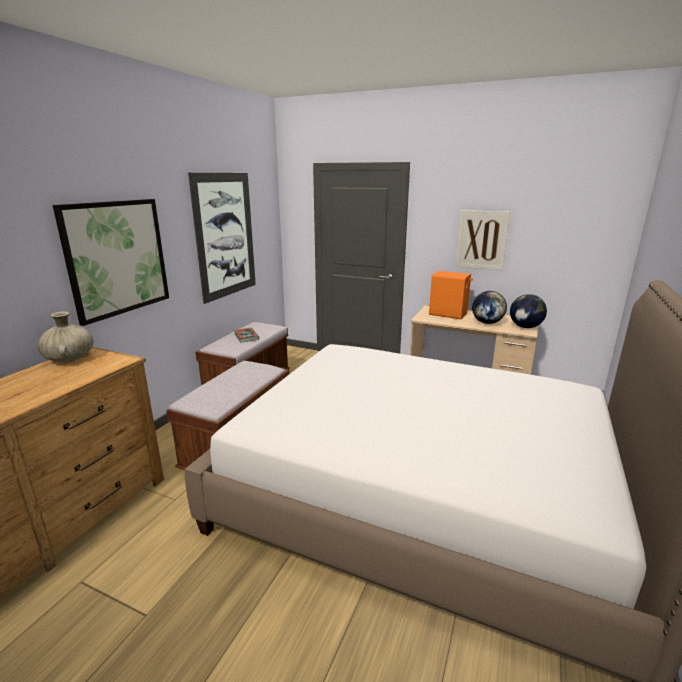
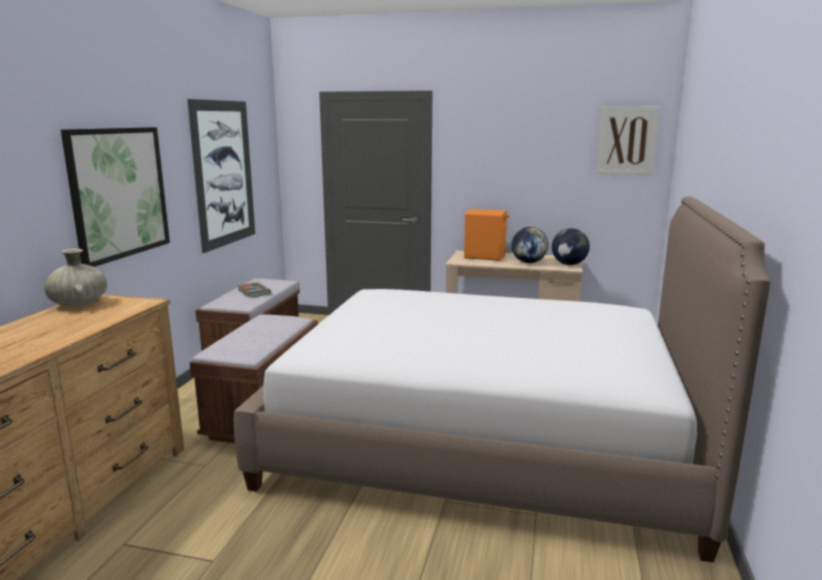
camera: 10 degrees left, 5 degrees down
picture [455,210,510,270] -> picture moved to [596,107,660,175]

